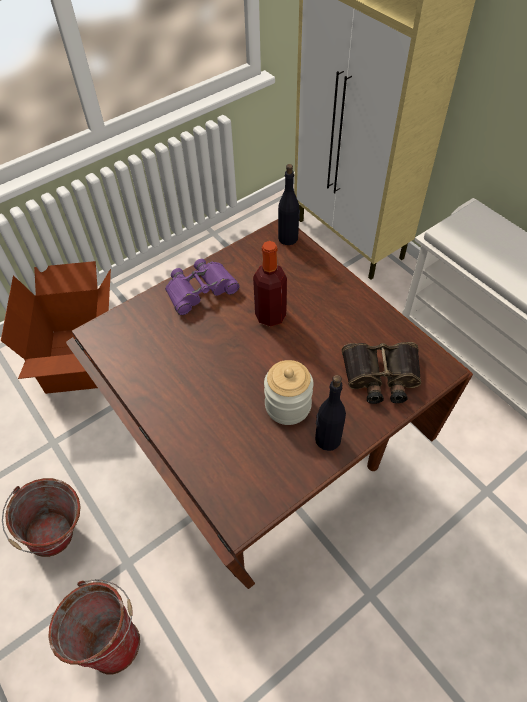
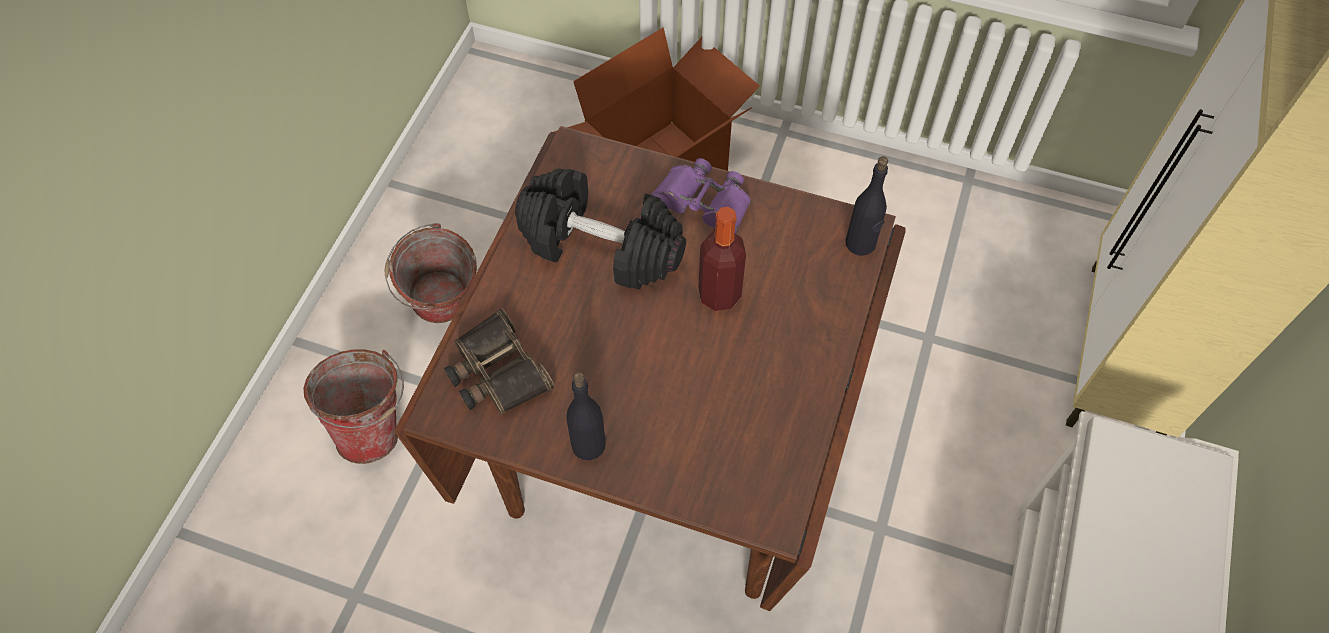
camera: 55 degrees right, 5 degrees up
jar [264,360,313,425] -> none
binoculars [342,342,421,404] -> binoculars moved to [444,308,555,415]
none -> black dumbbell [515,168,686,289]

